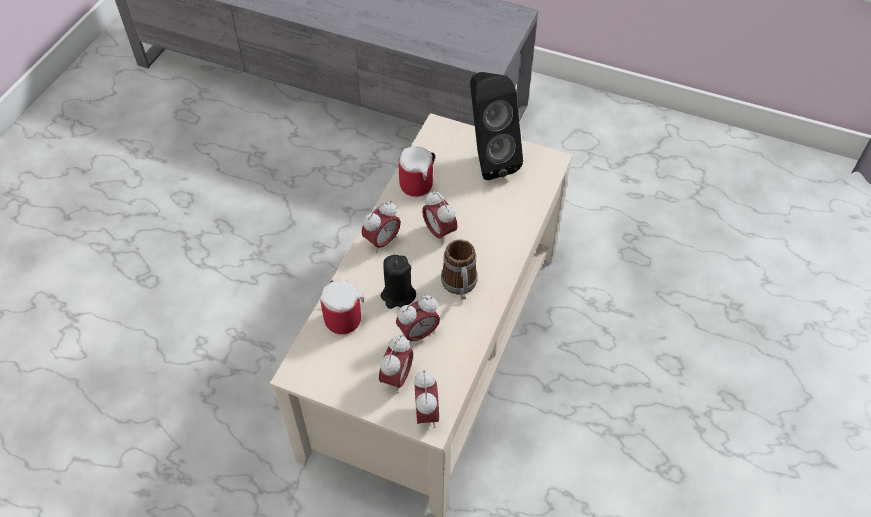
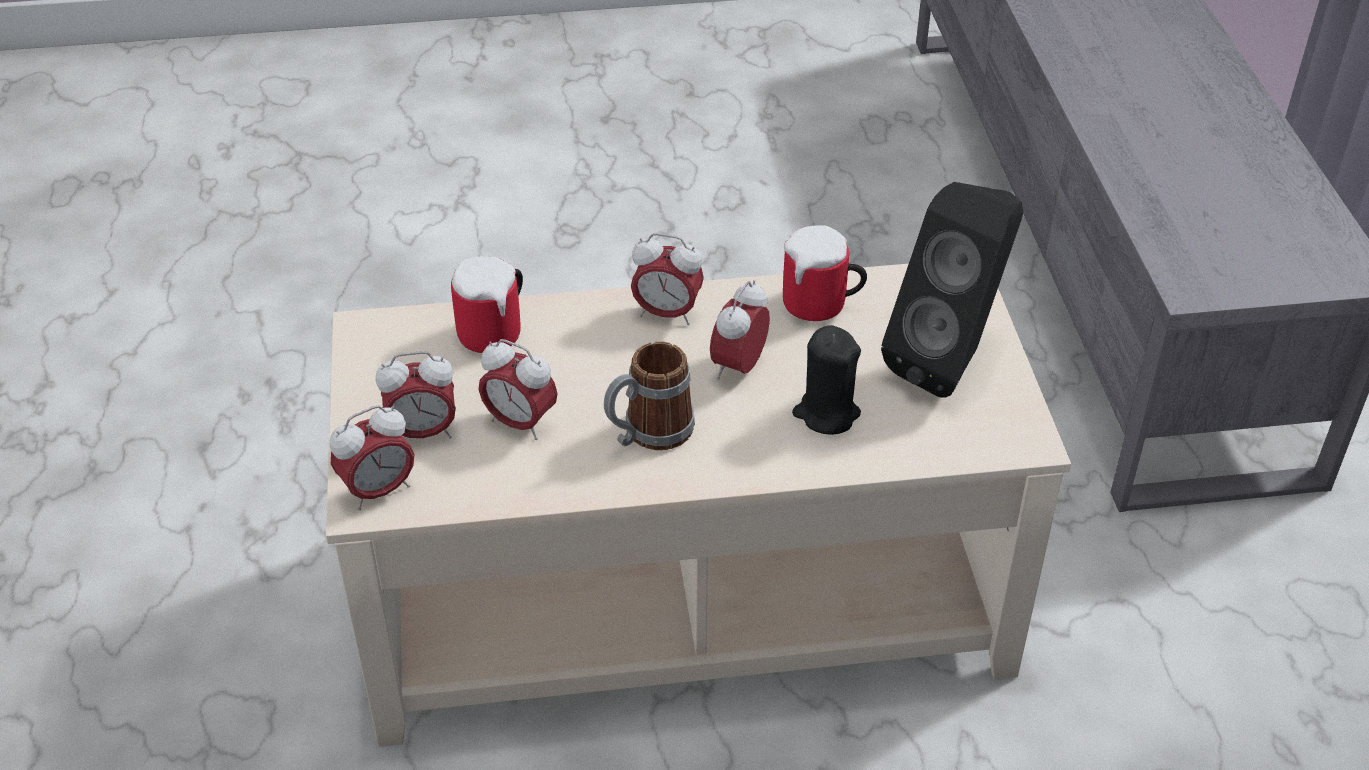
camera: 60 degrees right, 10 degrees down
black candle [381,255,416,309] -> black candle moved to [792,325,861,435]

